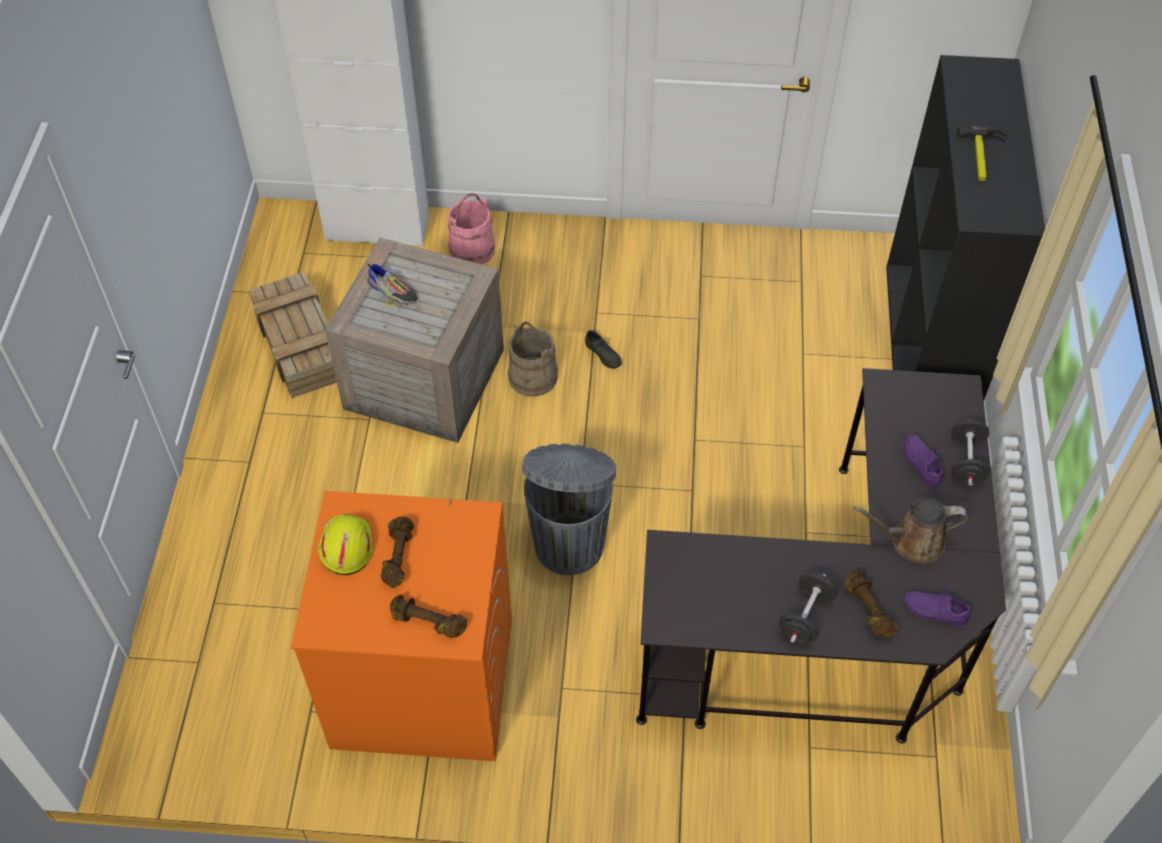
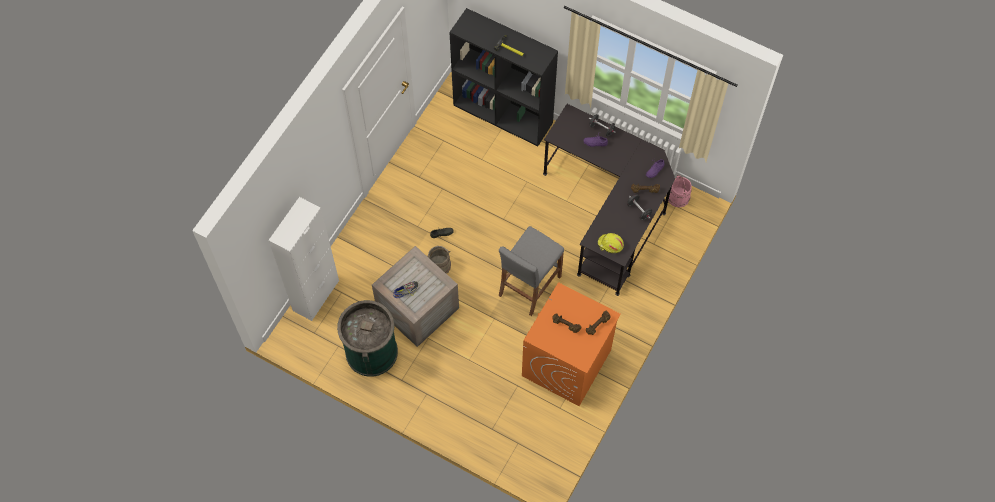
camera: 65 degrees left, 10 degrees up
crate [249,272,337,398] -> green trash can [337,300,398,377]
yellow hard hat [318,514,373,575] -> yellow hard hat moved to [598,233,624,253]
pink bucket [448,193,495,264] -> pink bucket moved to [668,175,692,207]
grey trash can [522,444,616,575] -> grey stool [498,226,564,316]
brown watering can [854,498,968,563] -> none

